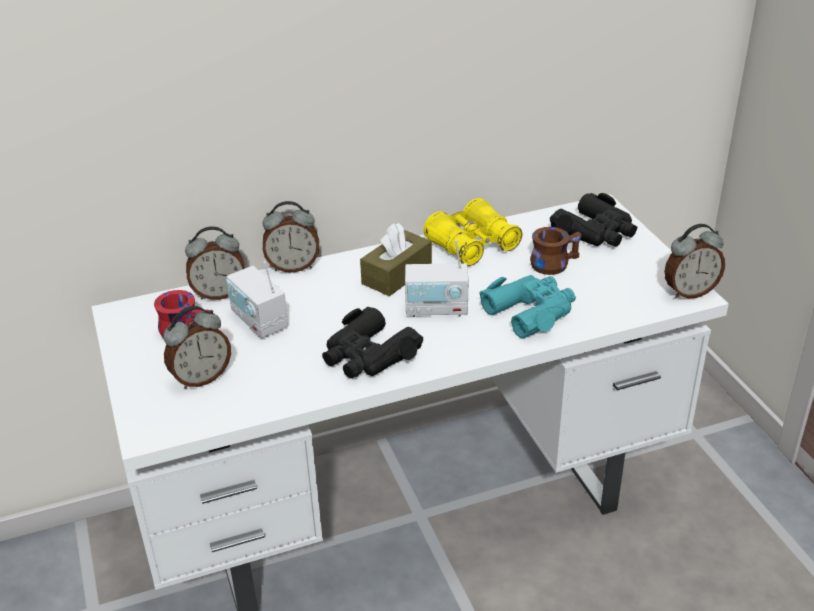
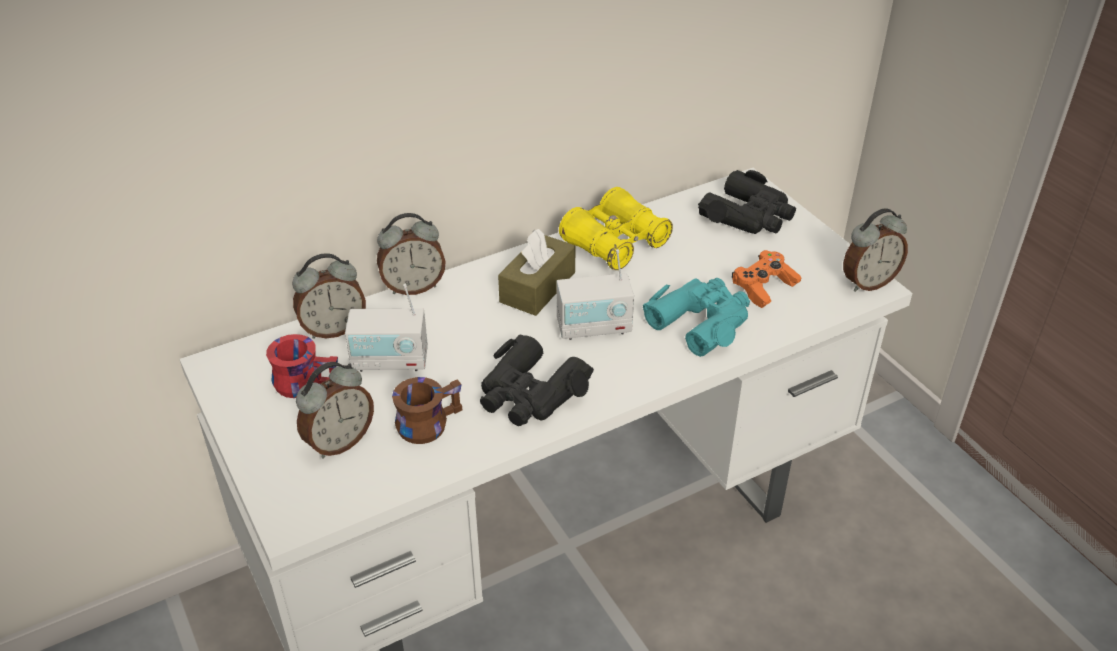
camera: 10 degrees left, 5 degrees up
radio [226,261,288,338] -> radio turned 45 degrees counterclockwise [345,284,428,372]
brown mug [530,227,582,275] -> brown mug moved to [392,377,462,444]
none -> orange game controller [732,250,801,308]

